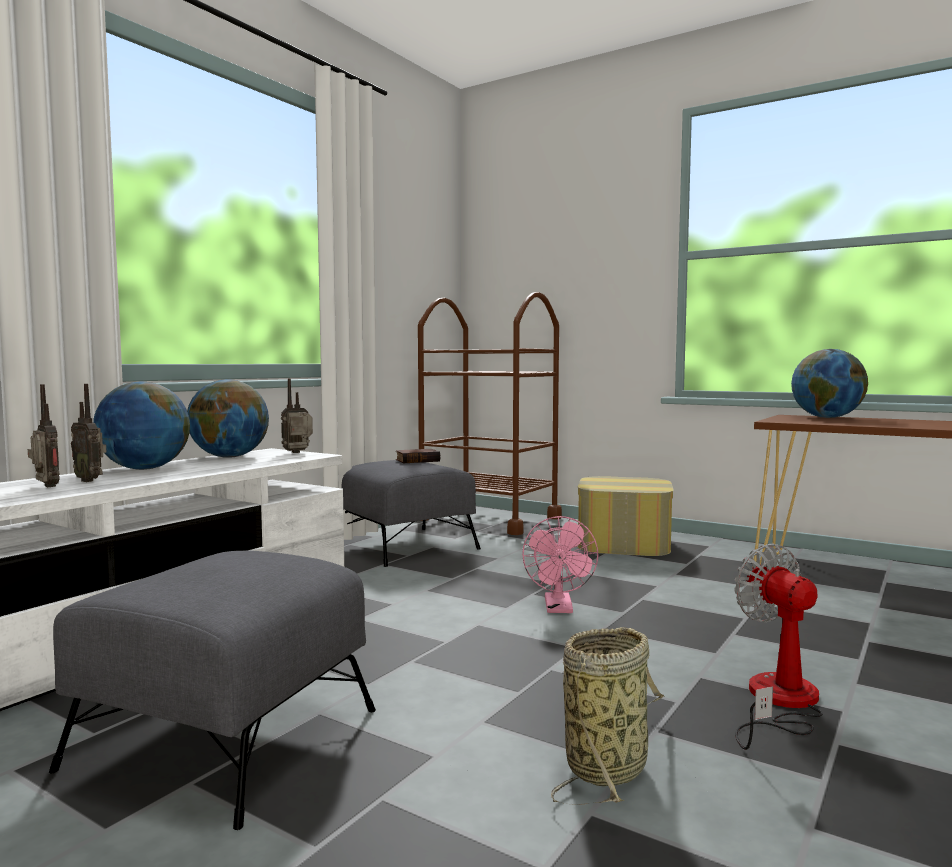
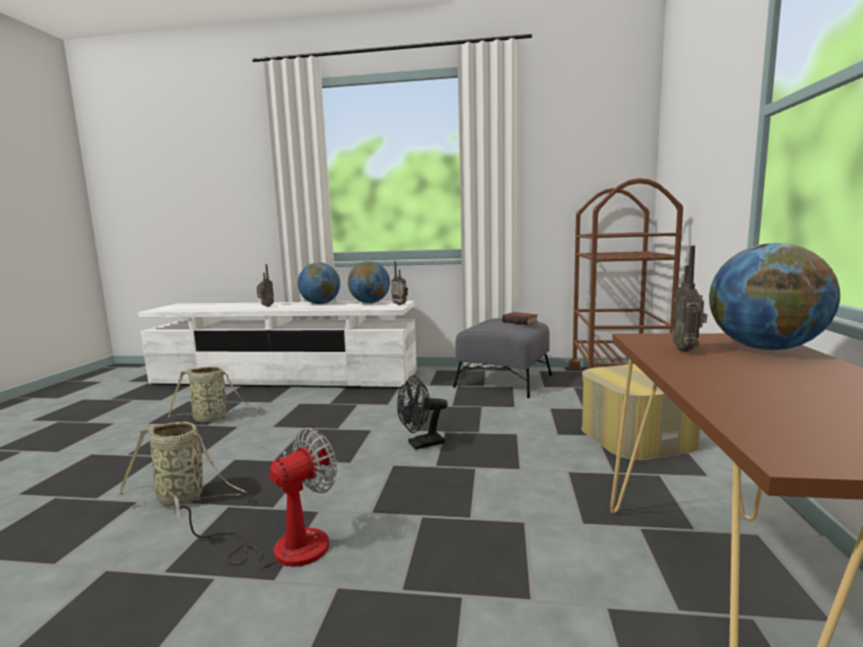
camera: 65 degrees right, 5 degrees up
grey ottoman [49,550,376,830] -> basket [168,366,260,422]
radio [71,384,107,482] -> radio moved to [672,246,707,351]
pink fan [522,516,599,613] -> black fan [397,376,448,450]

